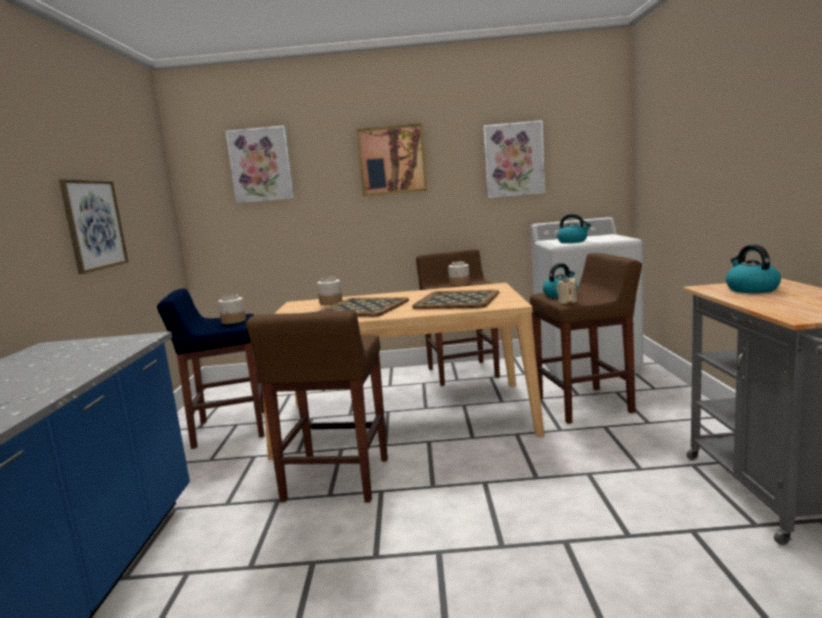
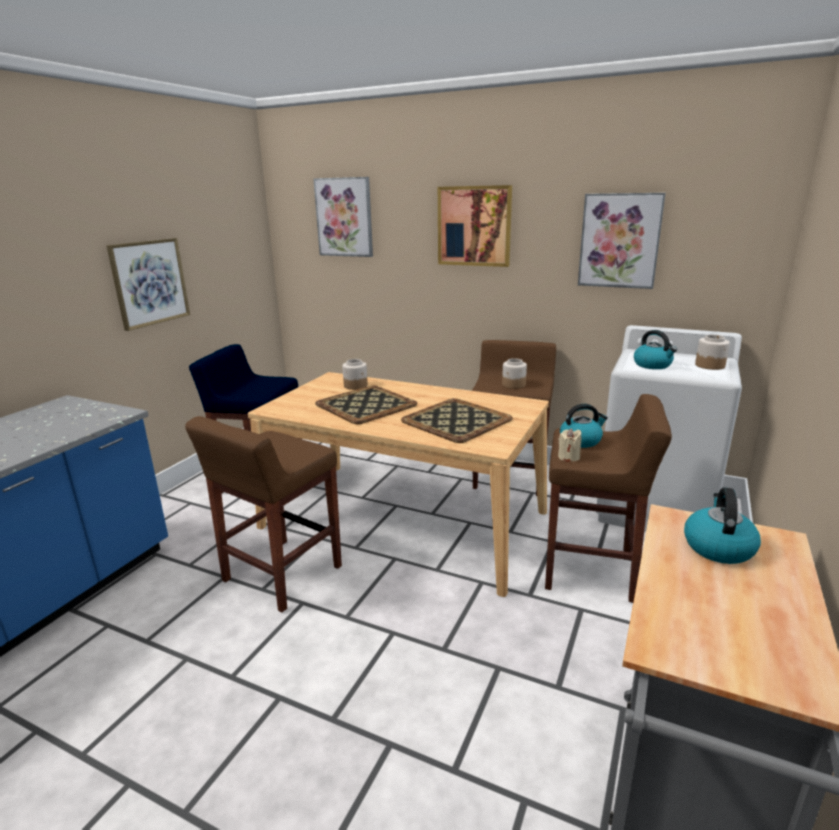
camera: 25 degrees right, 10 degrees up
jar [218,294,246,324] -> jar moved to [695,335,730,370]

